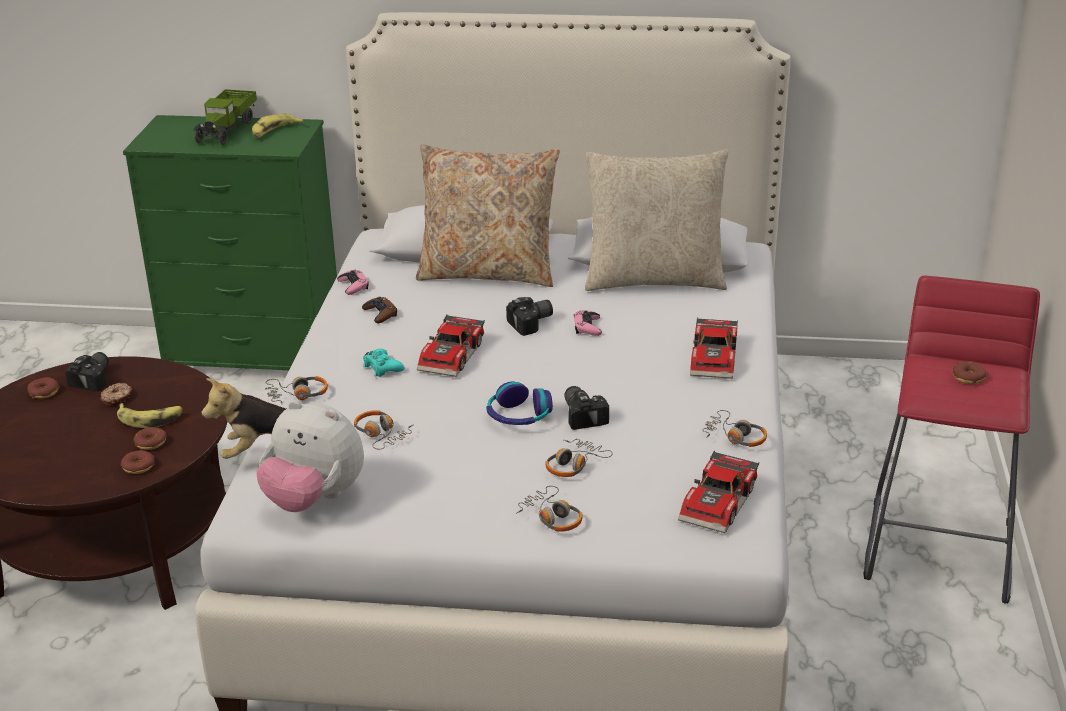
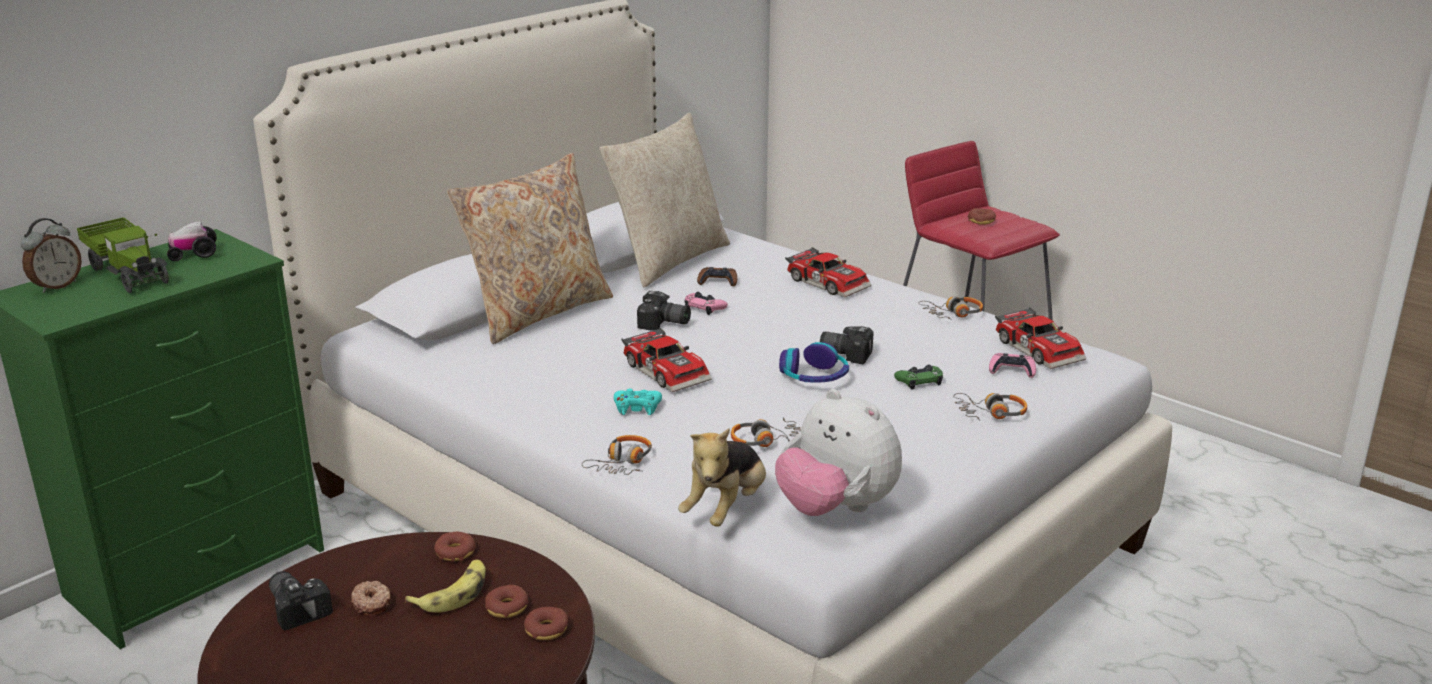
camera: 55 degrees left, 5 degrees down
donut [27,377,60,399] -> donut moved to [434,532,476,561]
banana [252,114,304,138] -> toy car [167,222,217,261]
plush toy [256,400,364,512] -> plush toy turned 75 degrees clockwise [775,389,902,516]
pink game controller [337,270,369,295] -> pink game controller moved to [989,353,1036,378]
brown game controller [362,297,397,323] -> brown game controller moved to [697,267,737,286]
camera [506,297,553,336] -> camera turned 105 degrees clockwise [637,291,691,331]
headphones [545,439,613,477] -> green game controller [894,365,943,390]
none -> alarm clock [21,218,82,293]

